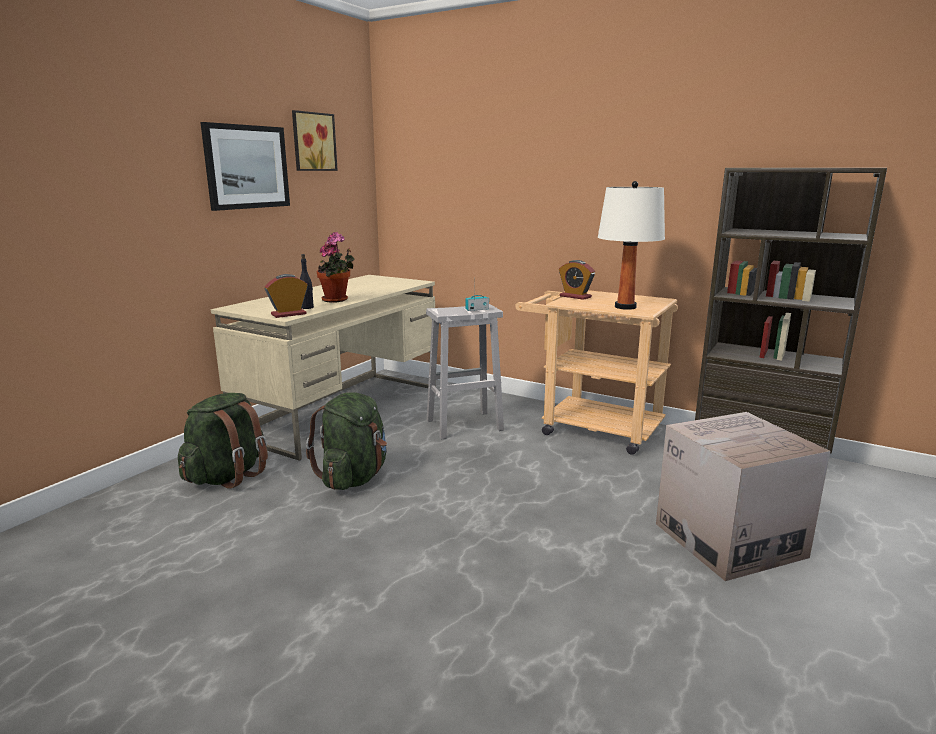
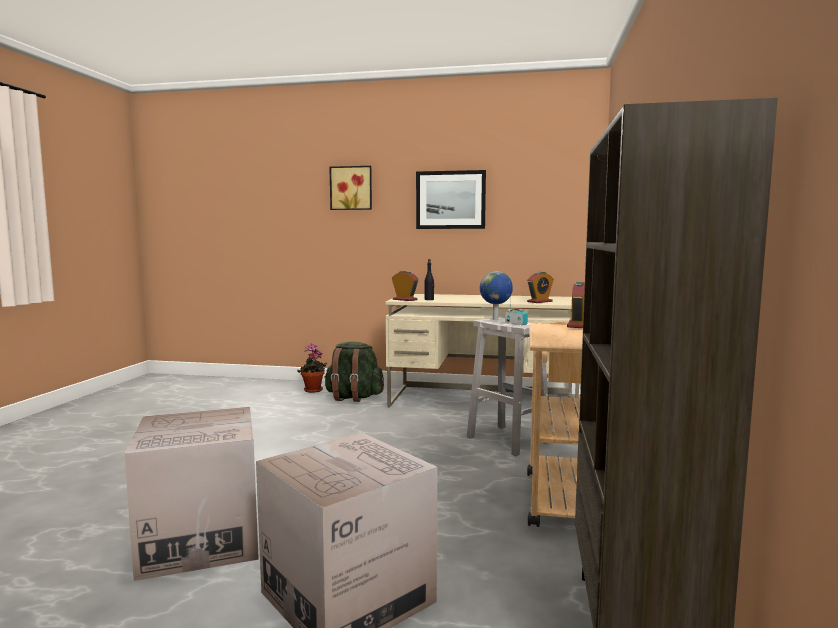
camera: 70 degrees right, 10 degrees down
picture [292,110,338,171] -> picture moved to [329,166,372,210]
green backpack [306,392,387,490] -> none
potted plant [317,232,355,303] -> potted plant moved to [297,344,327,393]
white table lamp [598,181,665,310] -> none
none -> cardboard box [124,407,259,581]
none -> globe [480,271,513,320]
none -> alarm clock [527,272,554,303]

